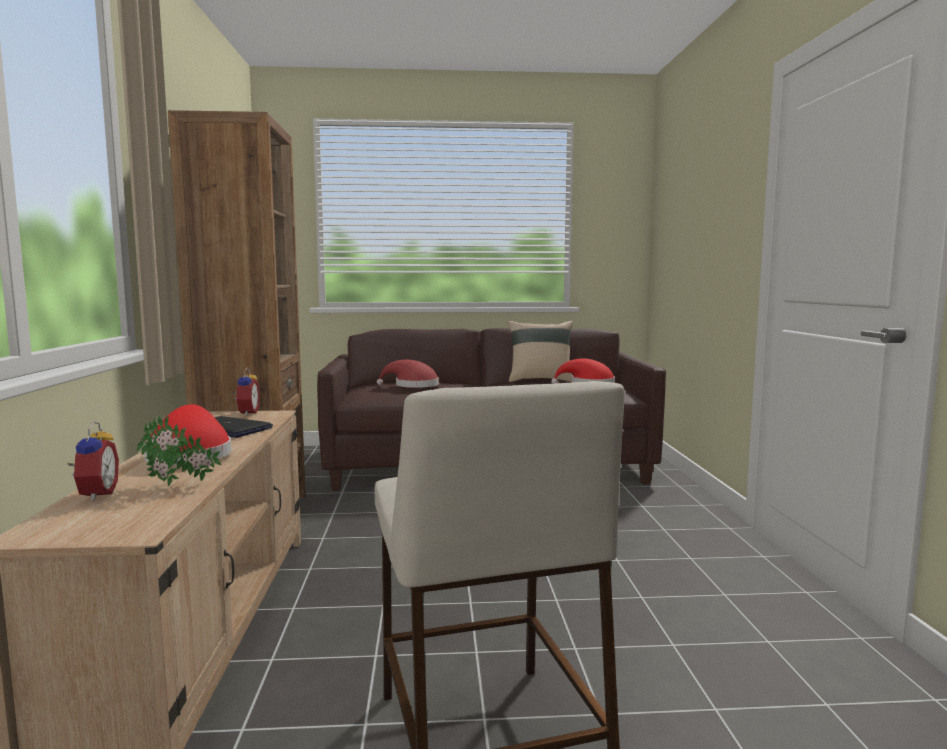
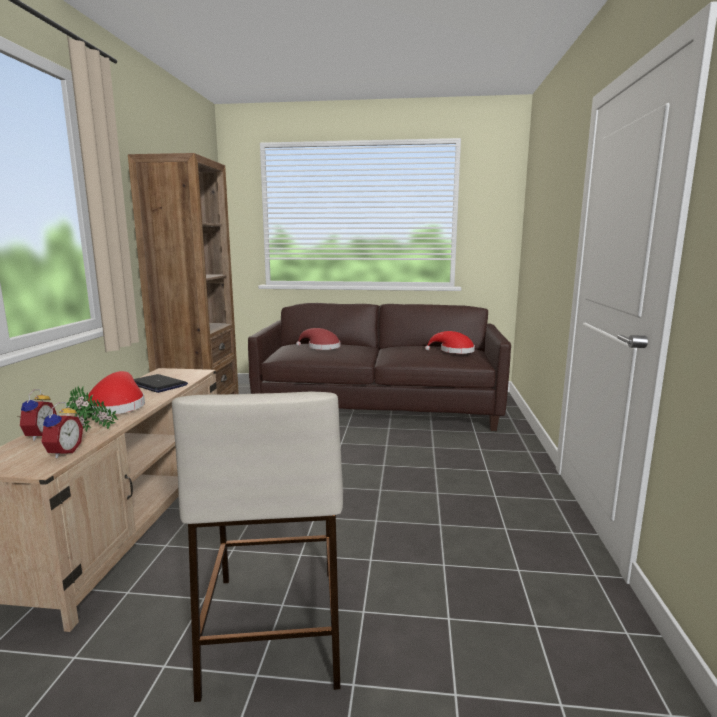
camera: 10 degrees right, 5 degrees up
alarm clock [233,367,260,416] -> alarm clock moved to [41,402,83,459]
beige pillow [508,321,573,382] -> none

